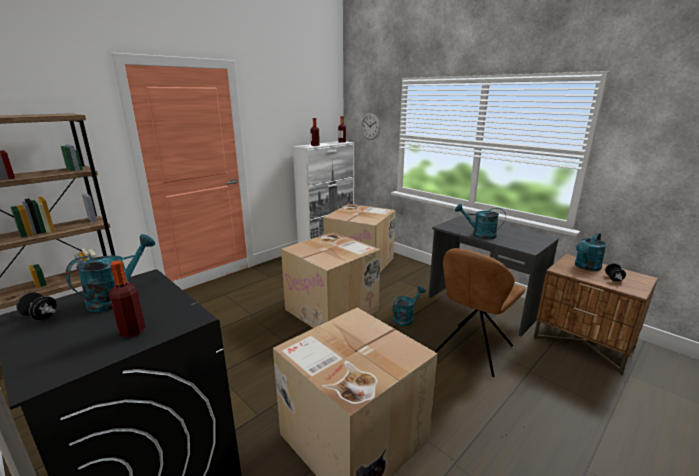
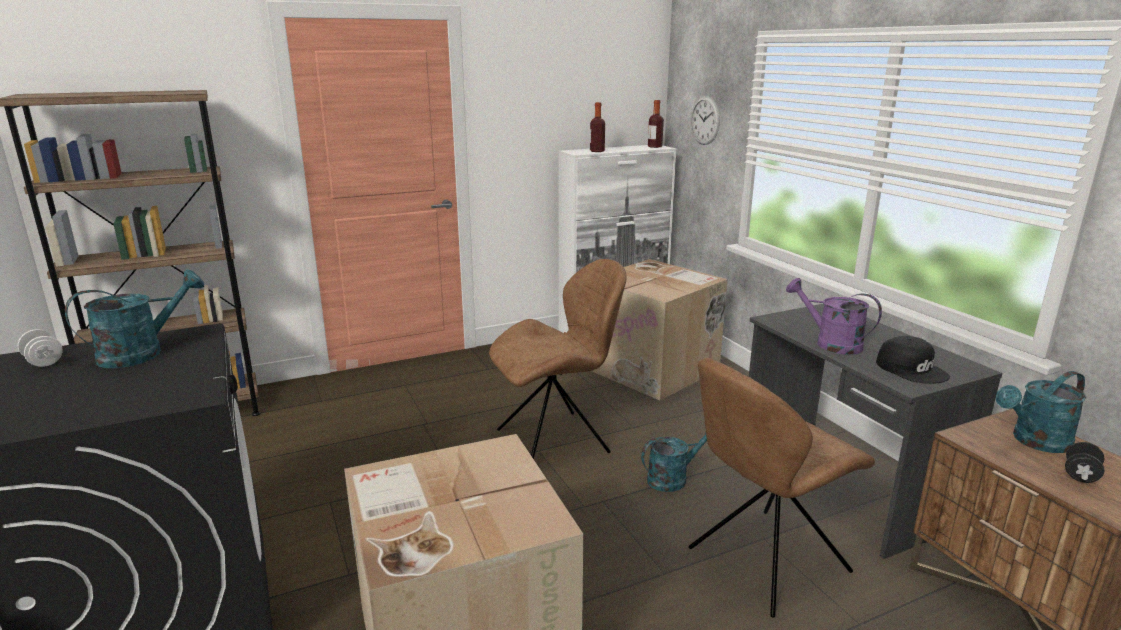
camera: 20 degrees right, 0 degrees up
black dumbbell [16,292,57,320] -> white dumbbell [18,329,63,367]
bottle [109,260,146,337] -> none
cardboard box [281,232,381,328] -> brown chair [489,259,627,459]
turquoise watering can [455,204,506,239] -> purple watering can [786,278,882,355]
none -> black cap [876,336,950,384]

